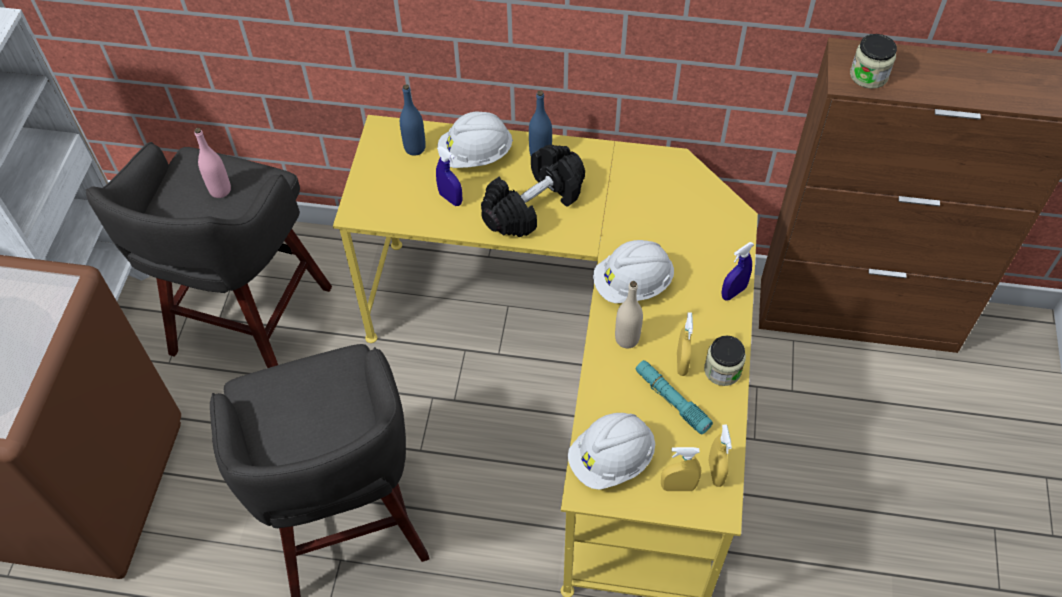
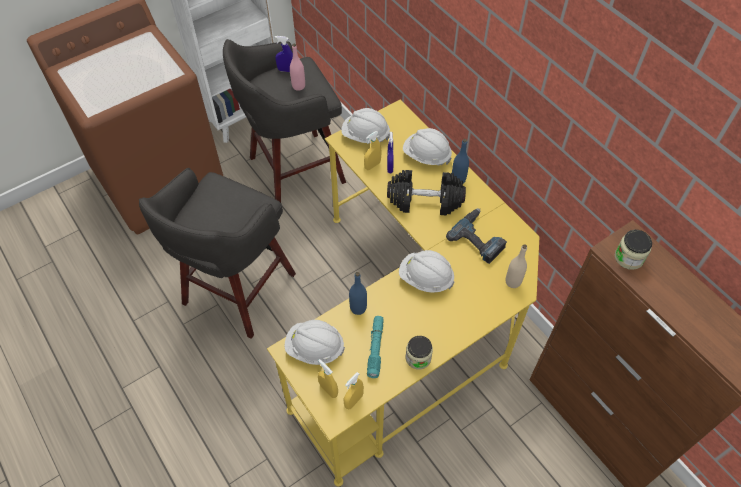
camera: 45 degrees right, 0 degrees up
blue bottle [400,84,426,156] -> blue bottle moved to [349,272,367,315]
beige bottle [615,281,643,348] -> beige bottle moved to [506,244,527,288]
yellow spray bottle [677,312,693,376] -> yellow spray bottle moved to [364,131,382,170]
blue spray bottle [721,242,754,301] -> blue spray bottle moved to [275,36,293,72]
none -> white hard hat [341,108,390,143]
none -> power drill [446,208,507,264]

